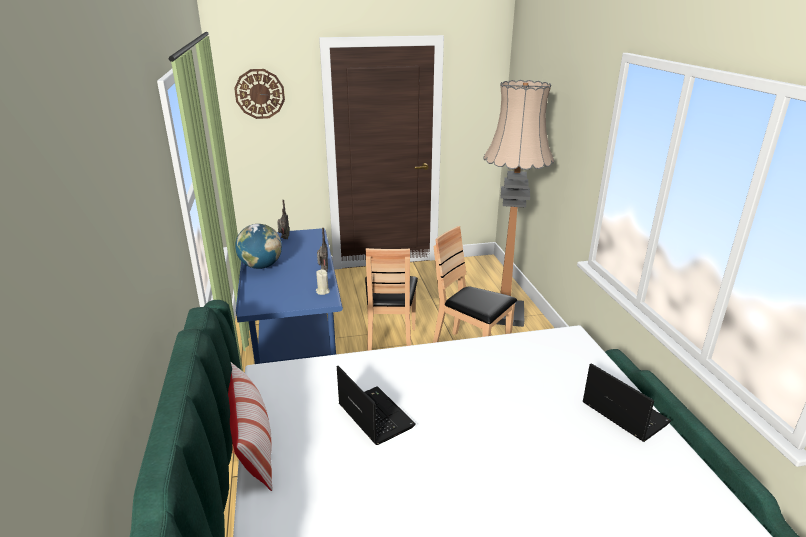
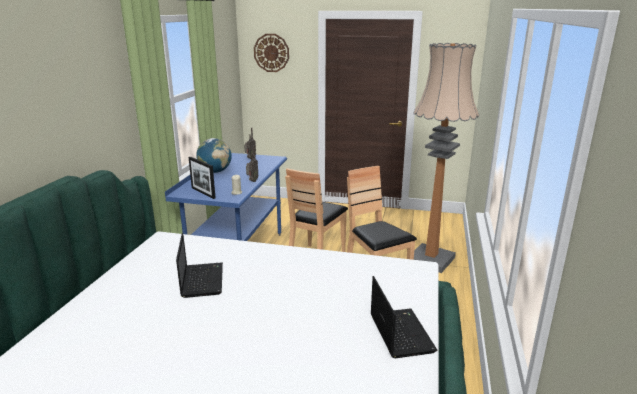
camera: 25 degrees right, 5 degrees down
pillow [228,362,272,491] -> none
none -> picture frame [189,157,216,199]

